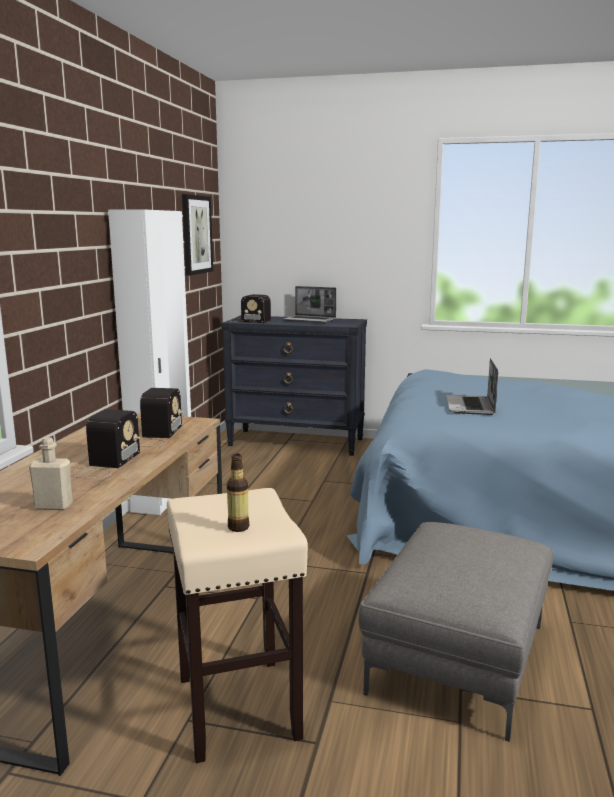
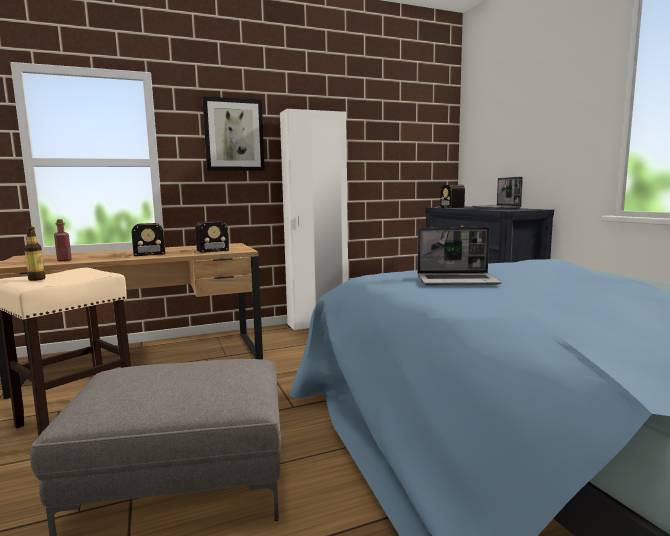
camera: 55 degrees right, 5 degrees down
beige bottle [29,437,73,510] -> red bottle [54,219,72,262]
picture [182,194,213,276] -> picture moved to [202,97,265,171]
laptop [446,358,498,415] -> laptop turned 150 degrees counterclockwise [417,227,502,285]

